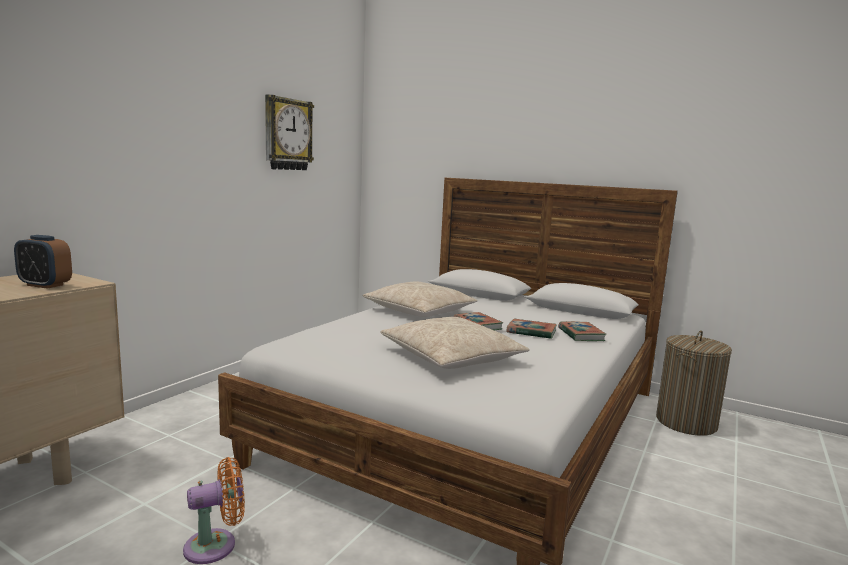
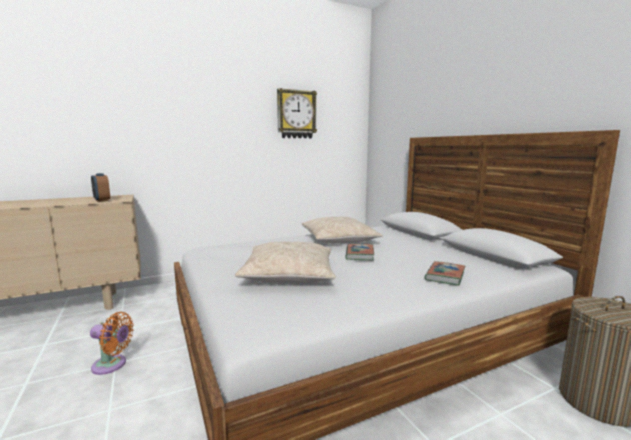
camera: 35 degrees right, 0 degrees up
book [506,319,557,339] -> none

